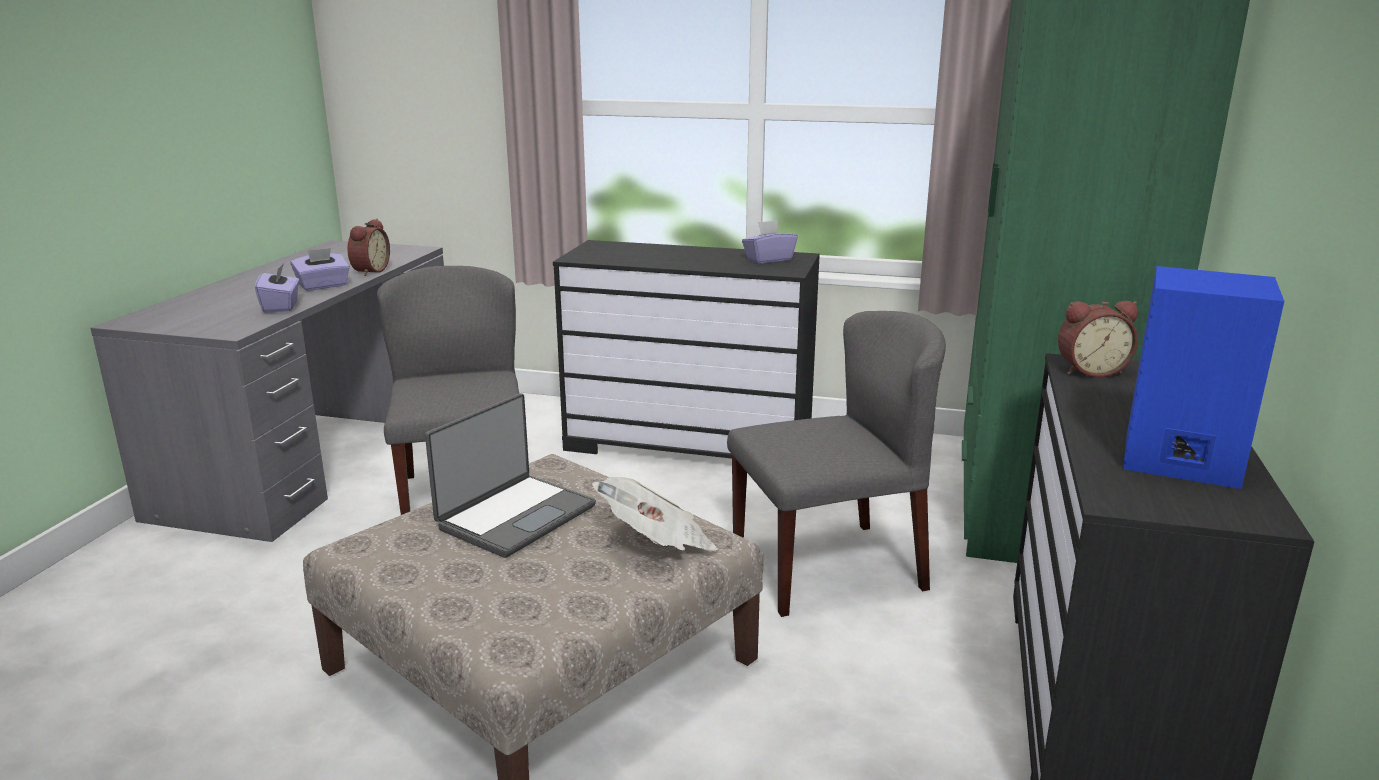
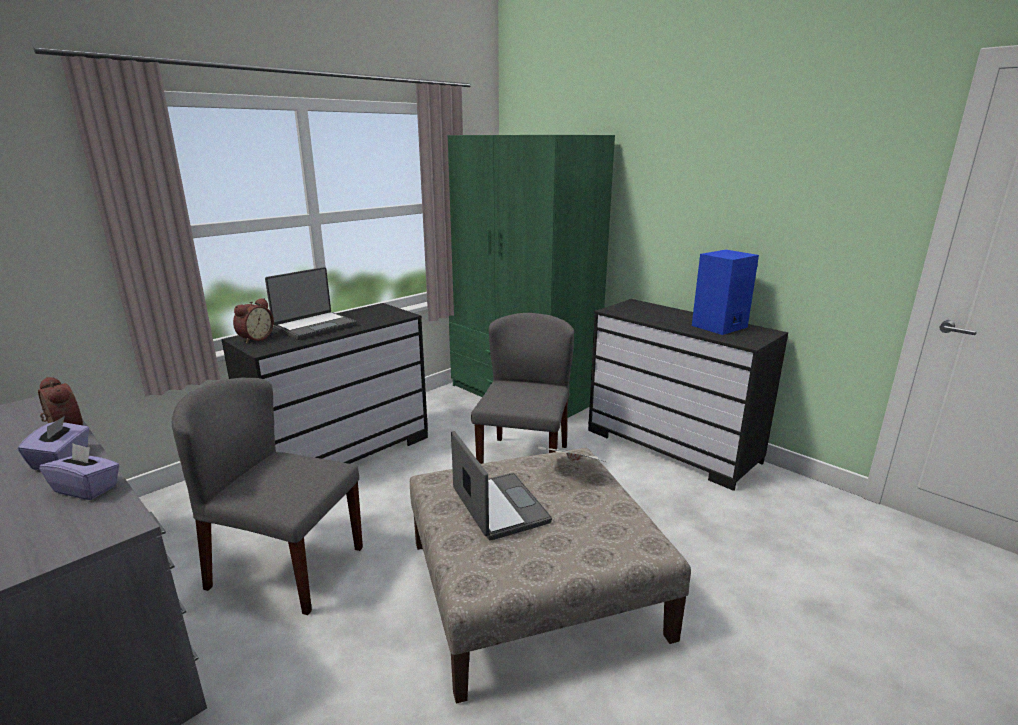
camera: 60 degrees left, 0 degrees up
purple tissue box [742,220,798,263] -> none
alarm clock [1058,301,1138,378] -> alarm clock moved to [233,298,274,343]
none -> laptop [265,267,357,340]

